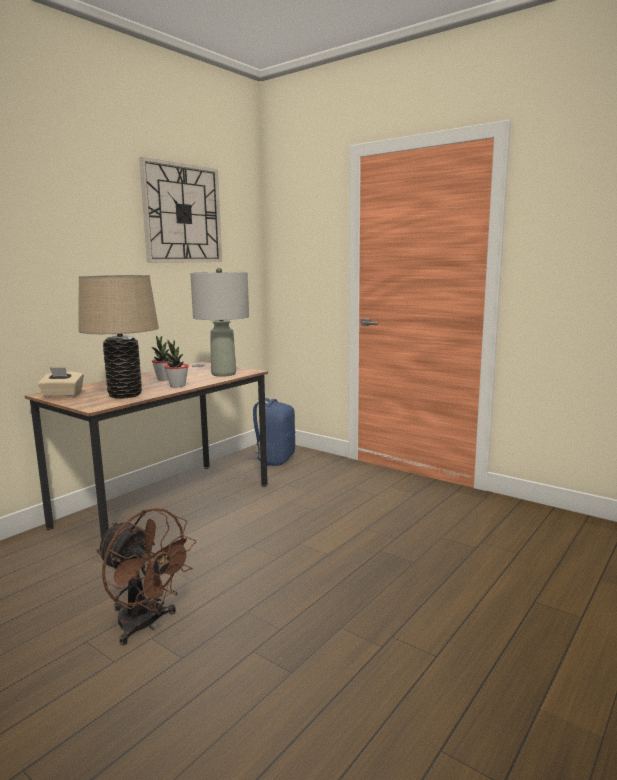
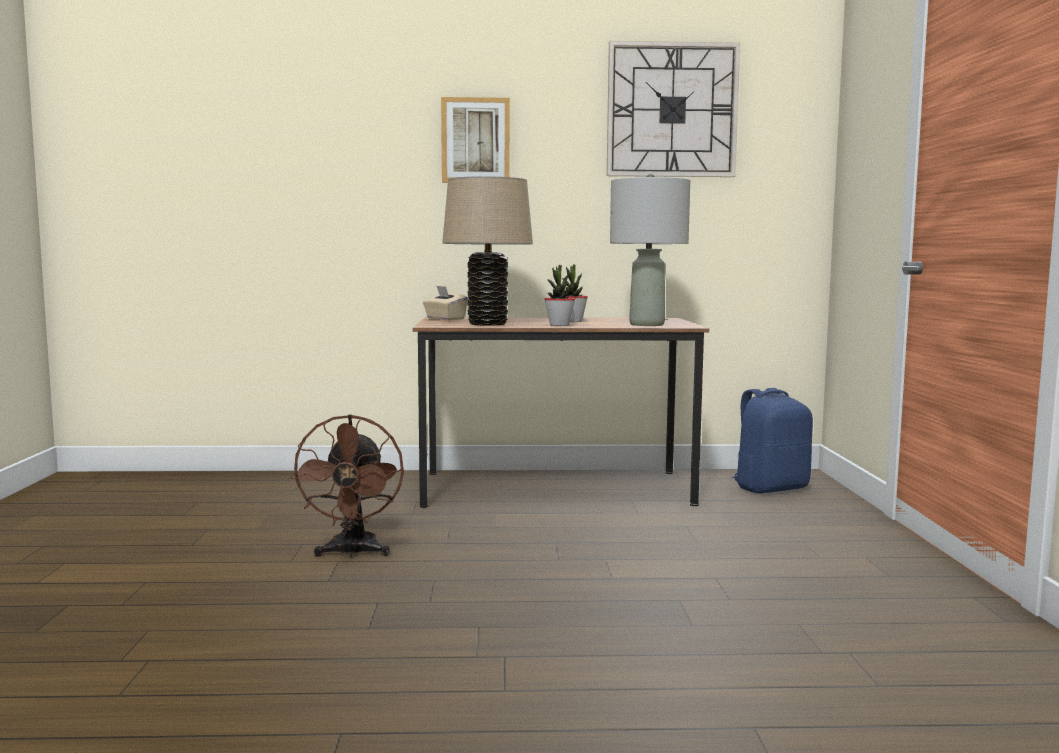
camera: 50 degrees right, 5 degrees down
none -> picture [441,97,510,183]

